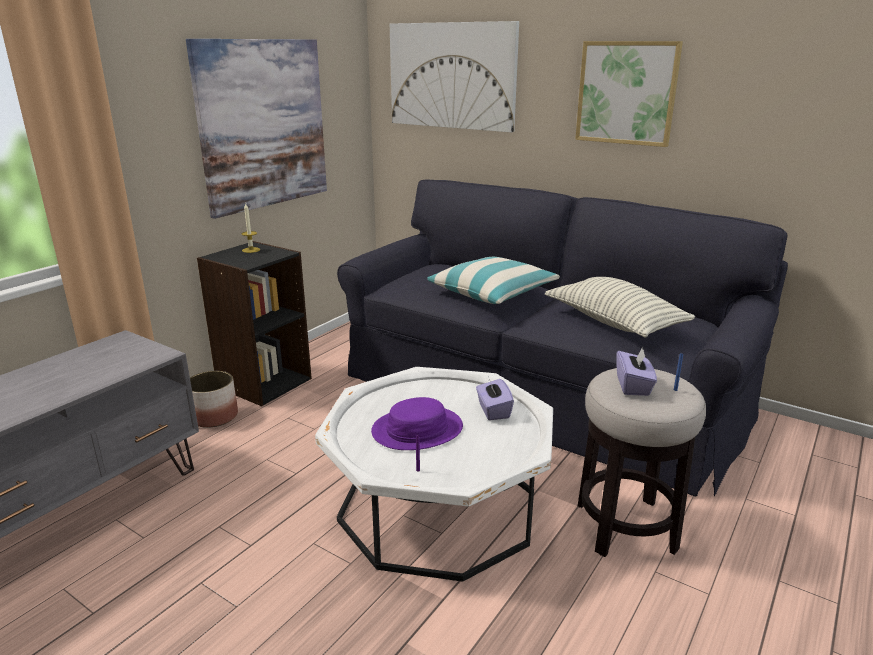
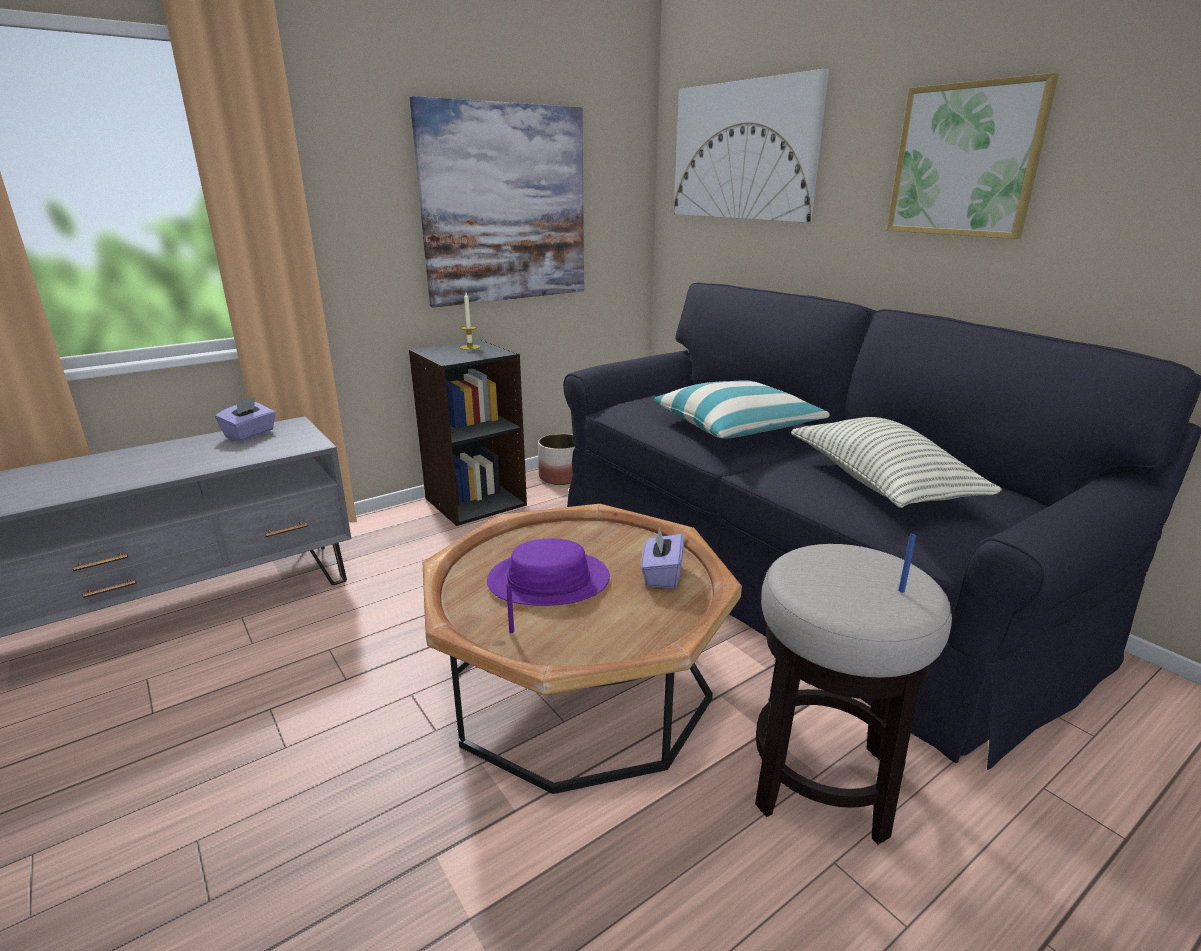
camera: 20 degrees right, 0 degrees up
planter [190,371,238,428] -> planter moved to [538,433,574,485]
white coffee table [315,367,553,582] -> brown coffee table [423,504,742,794]
purple tissue box [616,347,657,396] -> purple tissue box moved to [215,397,276,441]

